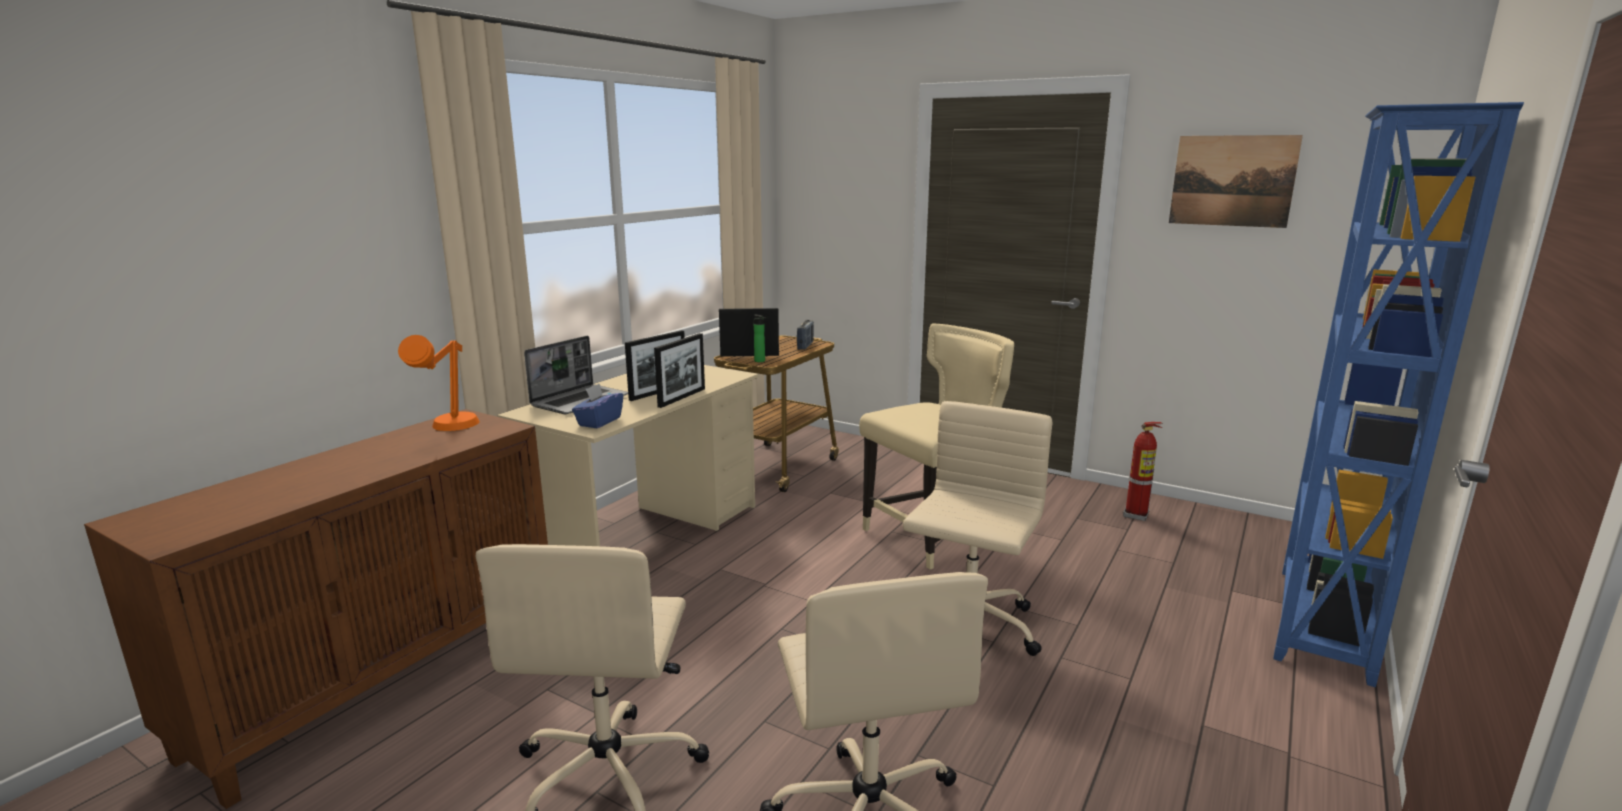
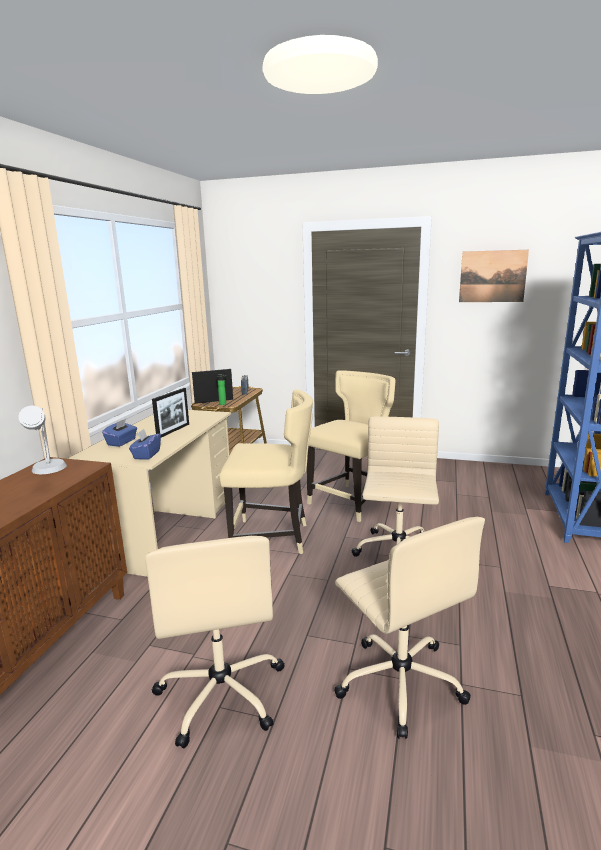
camera: 15 degrees left, 0 degrees up
orange table lamp [398,335,480,431] -> grey table lamp [19,406,67,474]
laptop [524,336,628,414] -> blue tissue box [102,419,137,447]
picture frame [654,333,705,408] -> none
fire extinguisher [1123,422,1163,521] -> none
none -> beige chair [219,389,313,554]

